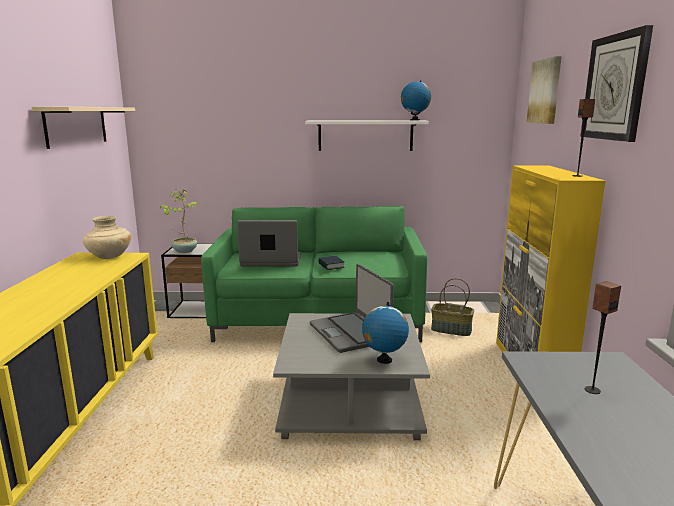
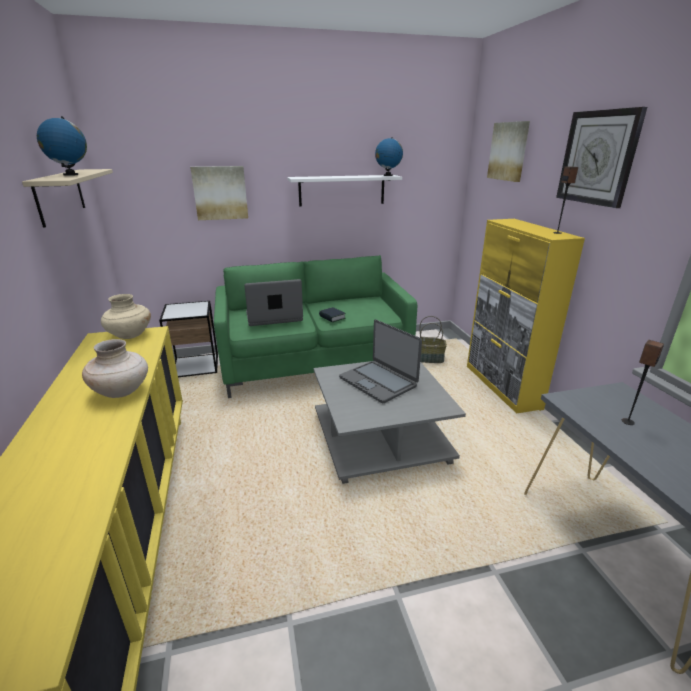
camera: 15 degrees left, 10 degrees up
potted plant [160,189,198,253] -> none
globe [362,302,409,364] -> globe moved to [37,116,87,176]
none -> beige vase [82,339,148,398]
none -> picture [190,166,248,220]

